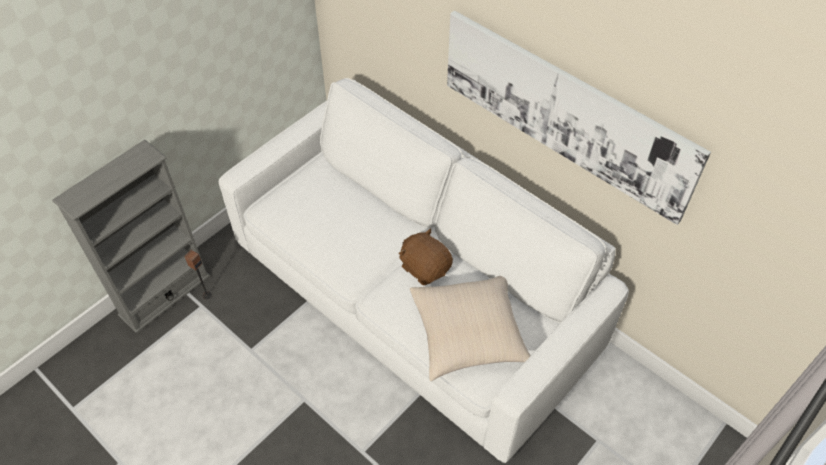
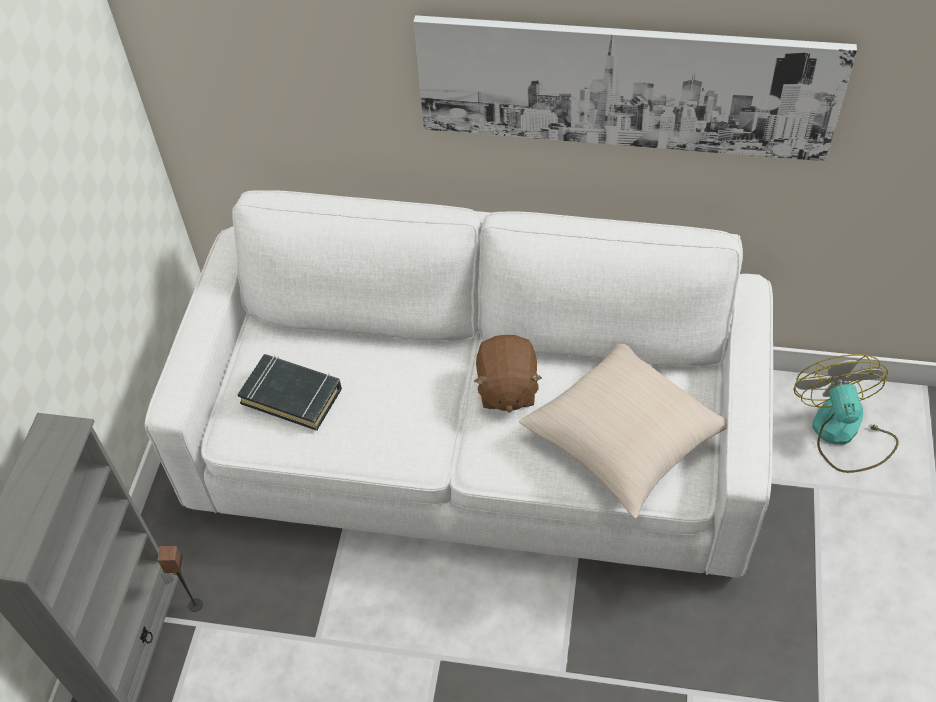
camera: 30 degrees left, 0 degrees up
brown plush toy [399,228,453,285] -> brown plush toy turned 105 degrees counterclockwise [474,335,542,413]
none -> black book [238,354,342,431]
none -> fan [794,354,899,473]

